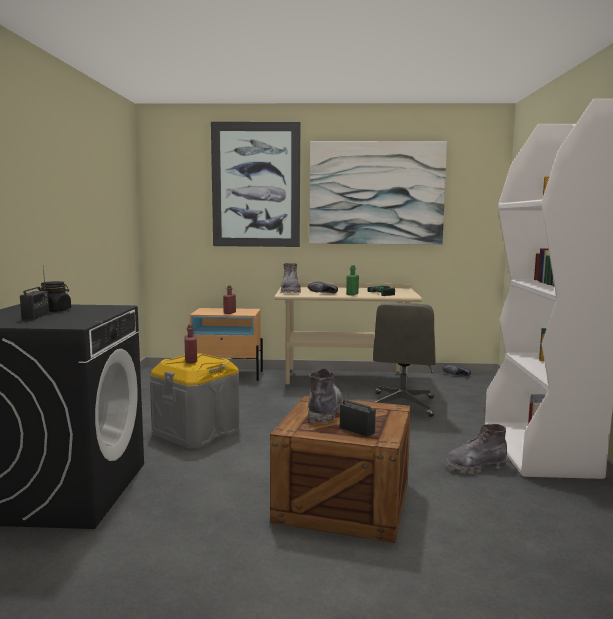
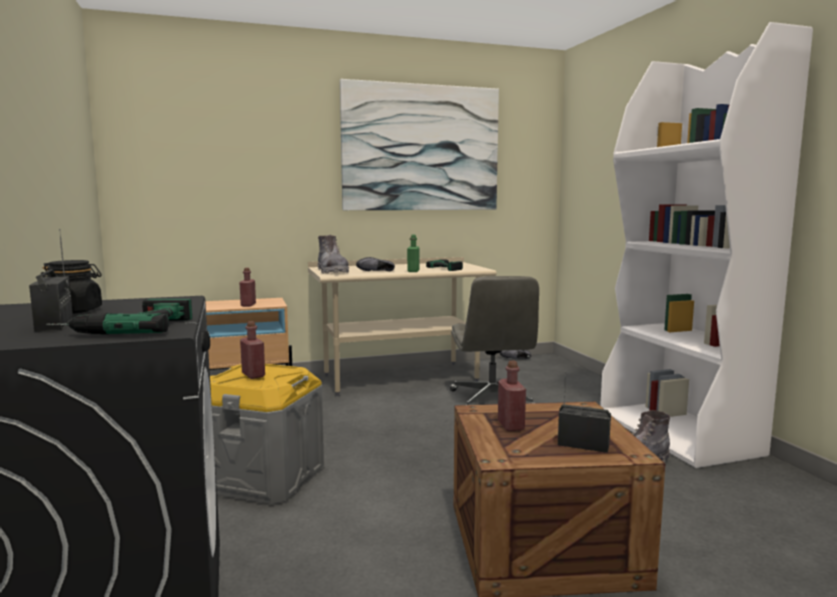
camera: 20 degrees left, 0 degrees up
picture [211,122,300,247] -> none
grey boot [308,368,343,424] -> red bottle [498,361,526,431]
none -> power drill [46,298,192,335]

